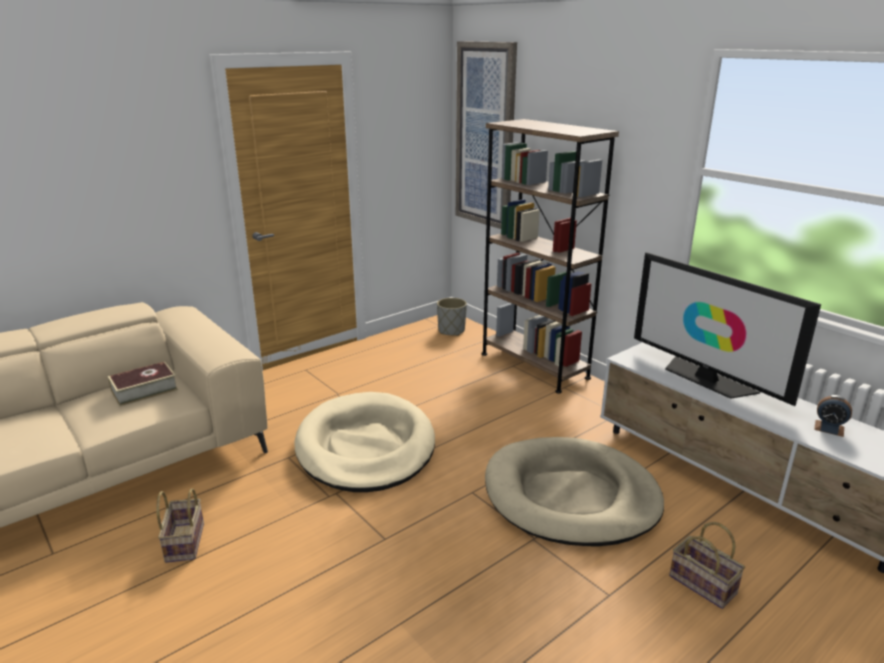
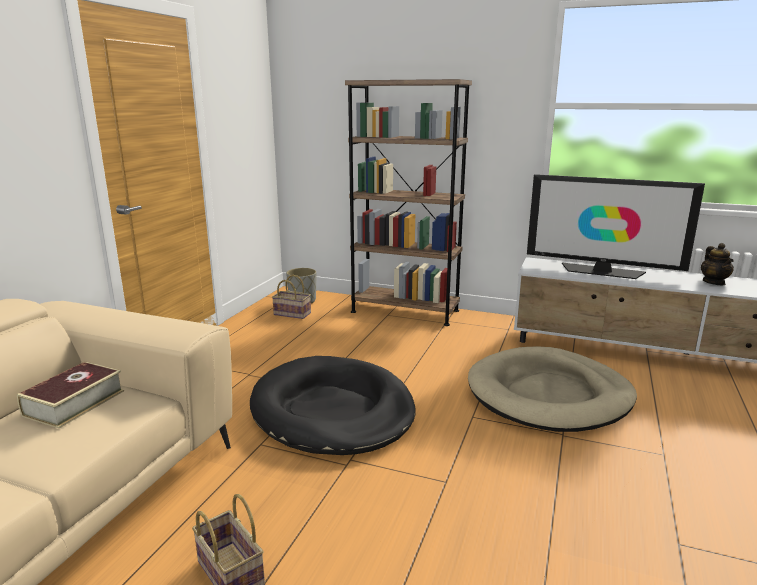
camera: 30 degrees left, 5 degrees down
beige dog bed [294,392,435,492] -> black dog bed [250,356,416,455]
picture [456,41,517,229] -> none
basket [669,522,745,609] -> basket moved to [272,275,311,319]
alarm clock [814,395,852,437] -> teapot [701,243,734,285]

